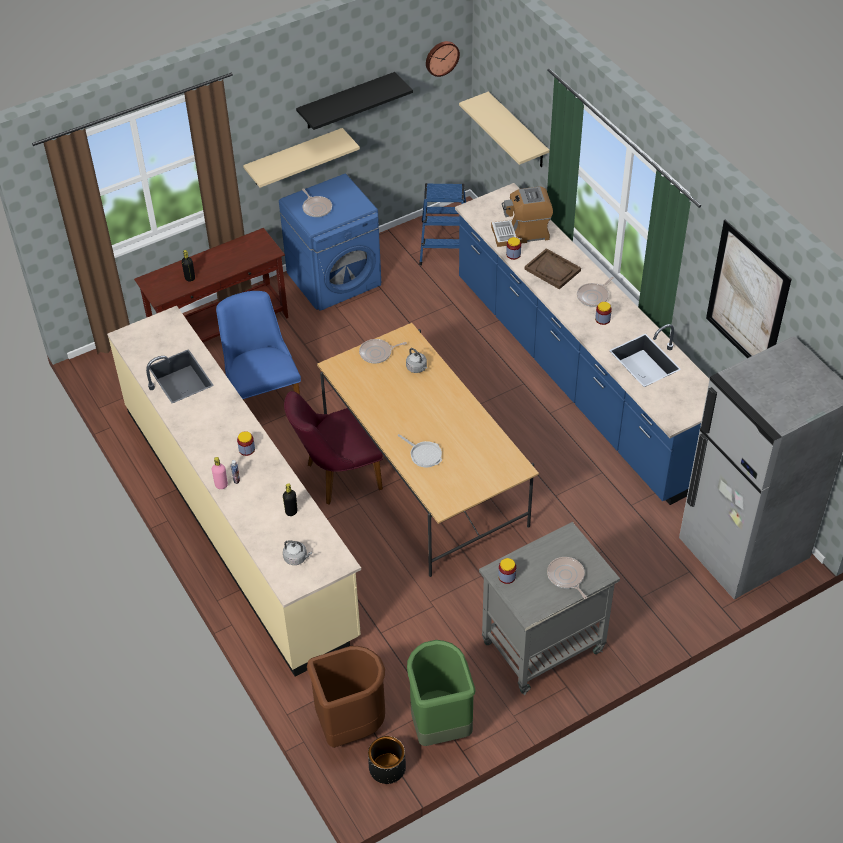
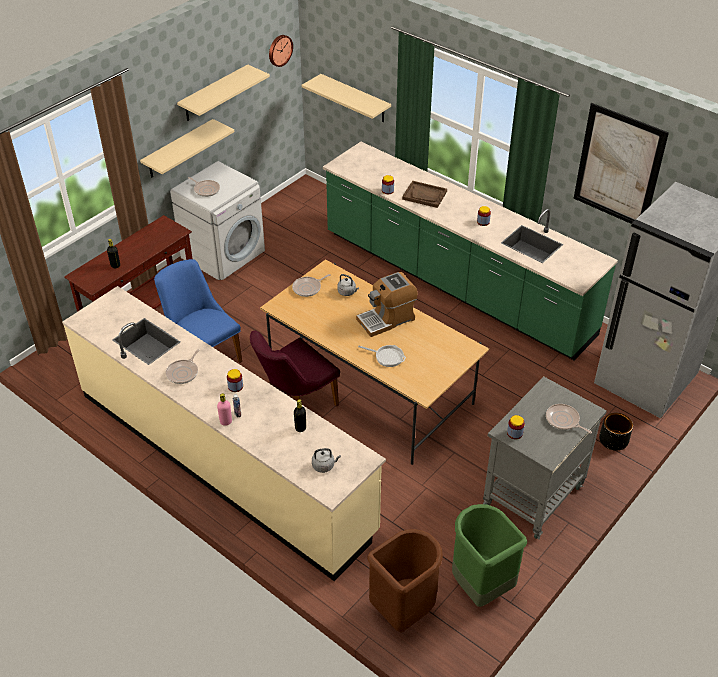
camera: 20 degrees left, 5 degrees down
blue washing machine [279,173,381,311] -> white washing machine [170,161,265,280]
black shelf [296,72,413,130] -> beige shelf [177,64,270,121]
black planter [368,736,406,784] -> black planter moved to [599,412,633,451]
blue step ladder [419,183,466,266] -> none
blue counter [455,183,709,505] -> green counter [323,142,618,360]
coffee machine [491,186,553,247] -> coffee machine moved to [356,272,418,337]
frying pan [577,277,614,307] -> frying pan moved to [166,349,200,384]

